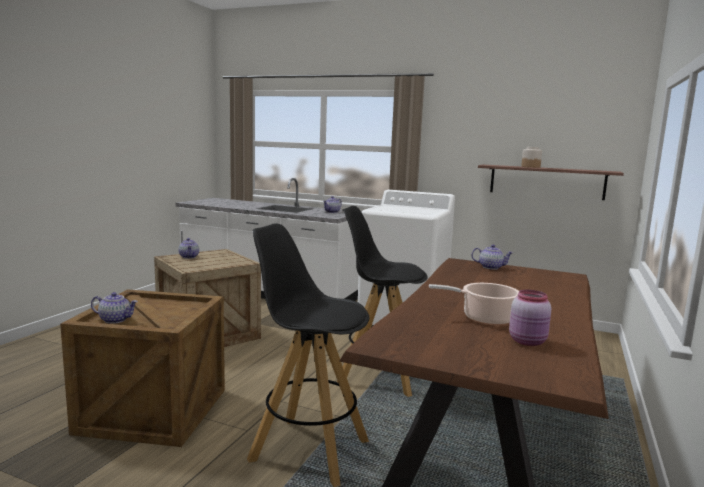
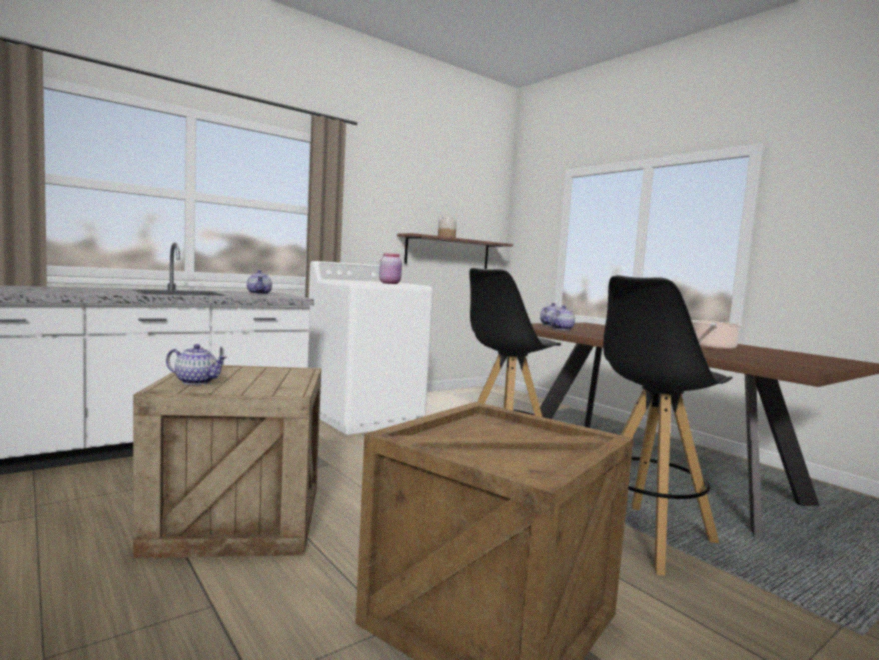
camera: 60 degrees left, 5 degrees down
teapot [91,292,138,324] -> teapot moved to [550,305,575,330]
pink jar [509,290,551,346] -> pink jar moved to [379,253,402,284]

